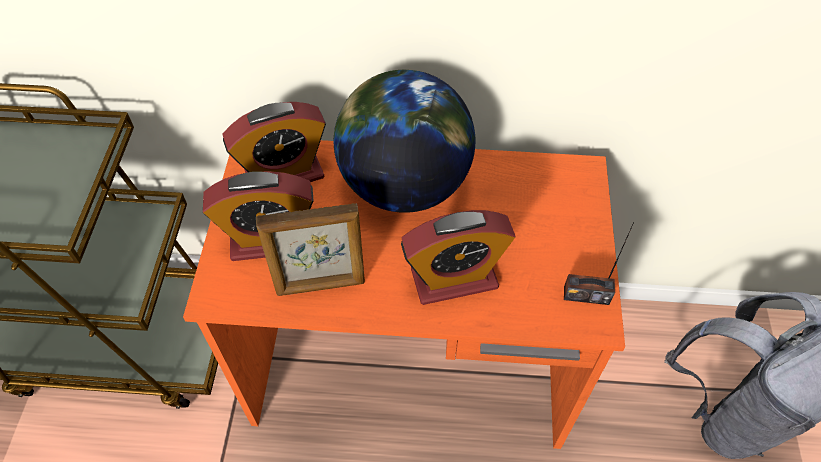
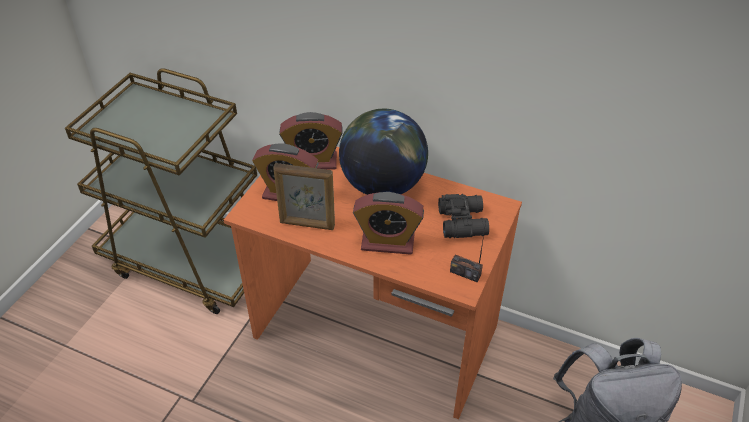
camera: 20 degrees right, 10 degrees down
none -> black binoculars [438,194,489,238]

